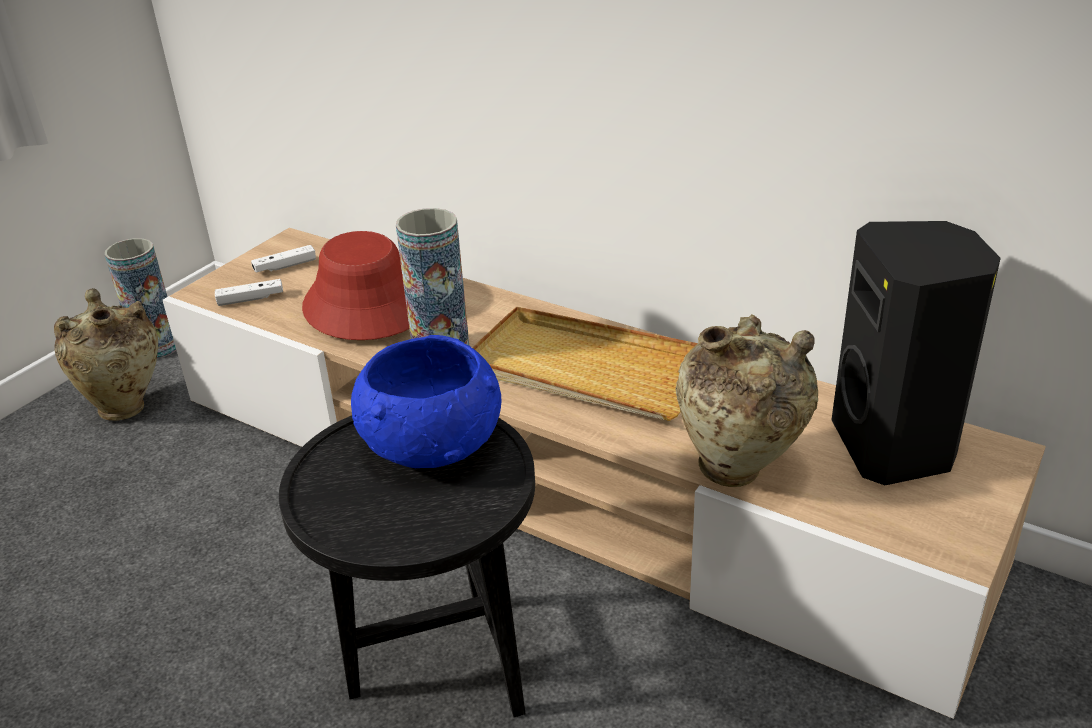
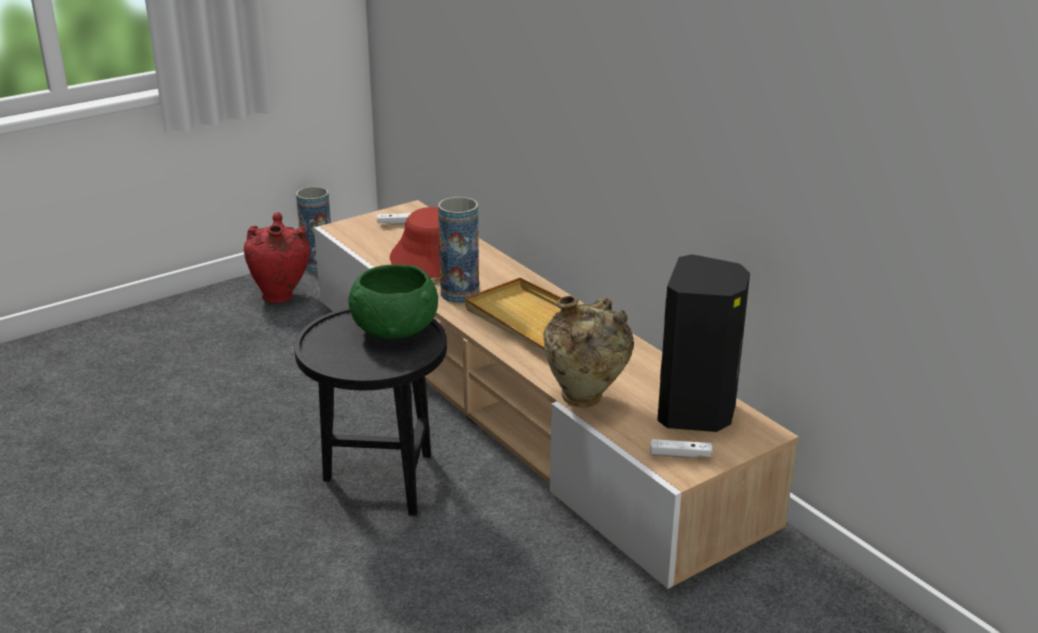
camera: 20 degrees right, 5 degrees down
beige vase [54,288,158,421] -> red vase [244,212,310,303]
white game controller [215,279,283,306] -> white game controller moved to [650,439,712,458]
blue bowl [351,335,501,468] -> green bowl [348,265,438,339]

